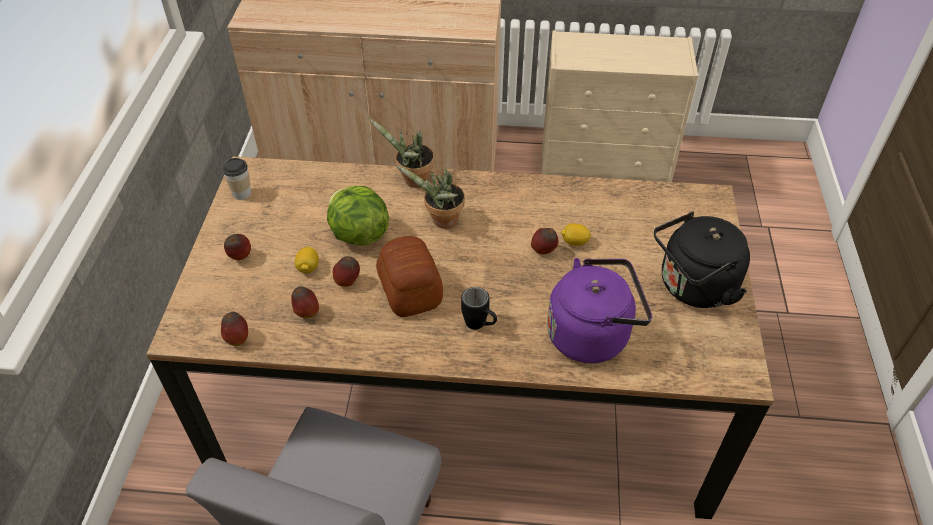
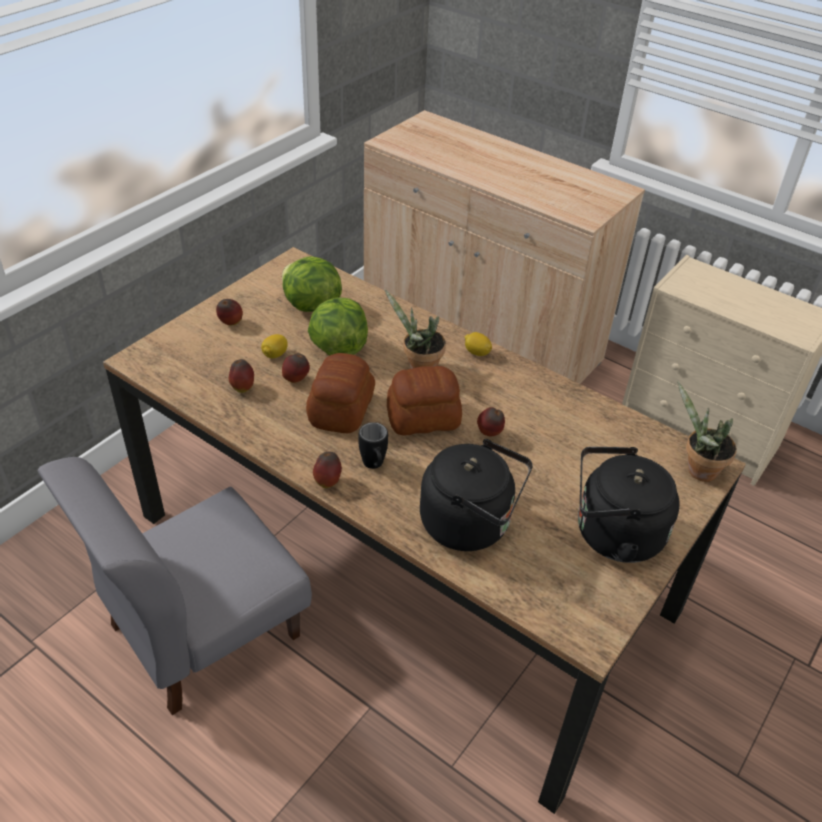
camera: 30 degrees right, 5 degrees down
apple [221,312,248,346] -> apple moved to [313,452,342,488]
cup [222,158,251,200] -> none
potted plant [368,118,434,188] -> potted plant moved to [677,381,737,482]
purple kettle [547,258,652,363] -> black kettle [420,439,533,551]
lemon [561,223,591,246] -> lemon moved to [465,332,492,356]
none -> lettuce [282,256,342,312]
none -> bread [387,366,462,436]

